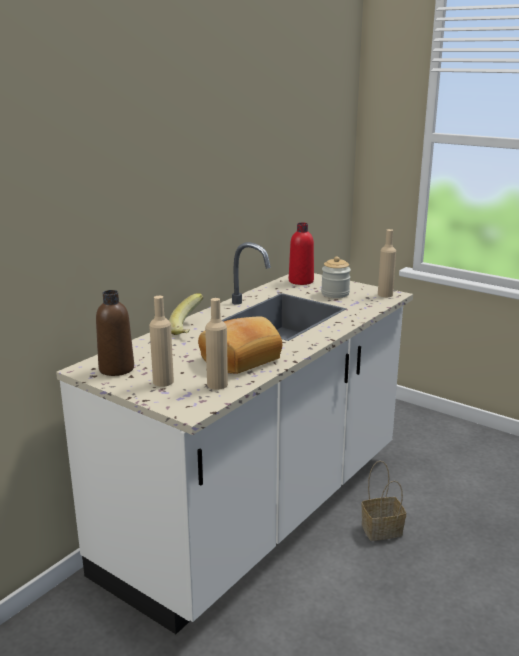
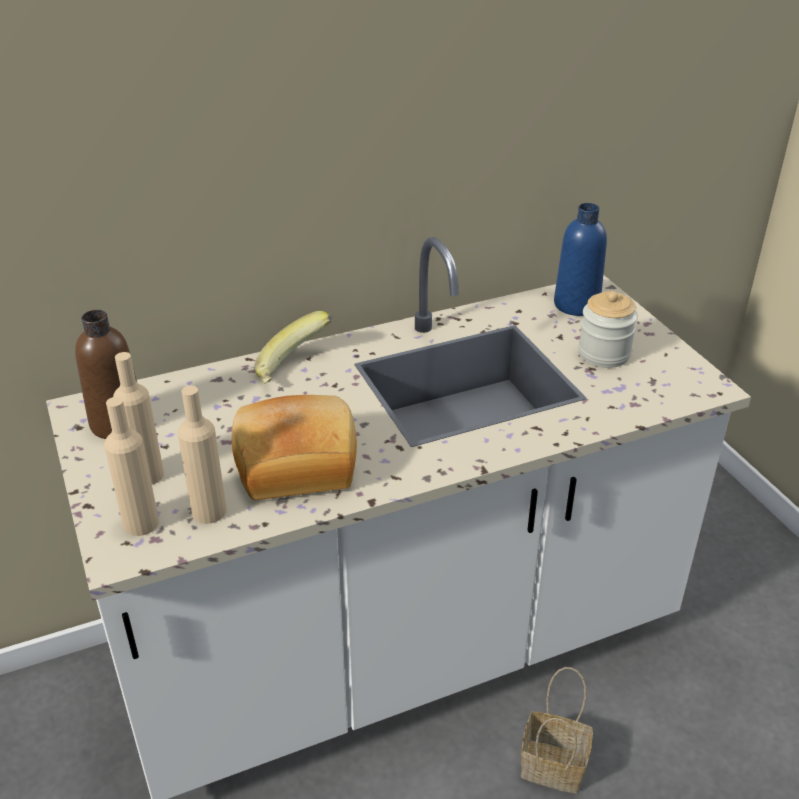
camera: 30 degrees right, 15 degrees up
red bottle [289,223,314,285] -> blue bottle [554,203,607,316]
beige bottle [378,229,396,297] -> beige bottle moved to [104,397,159,536]

